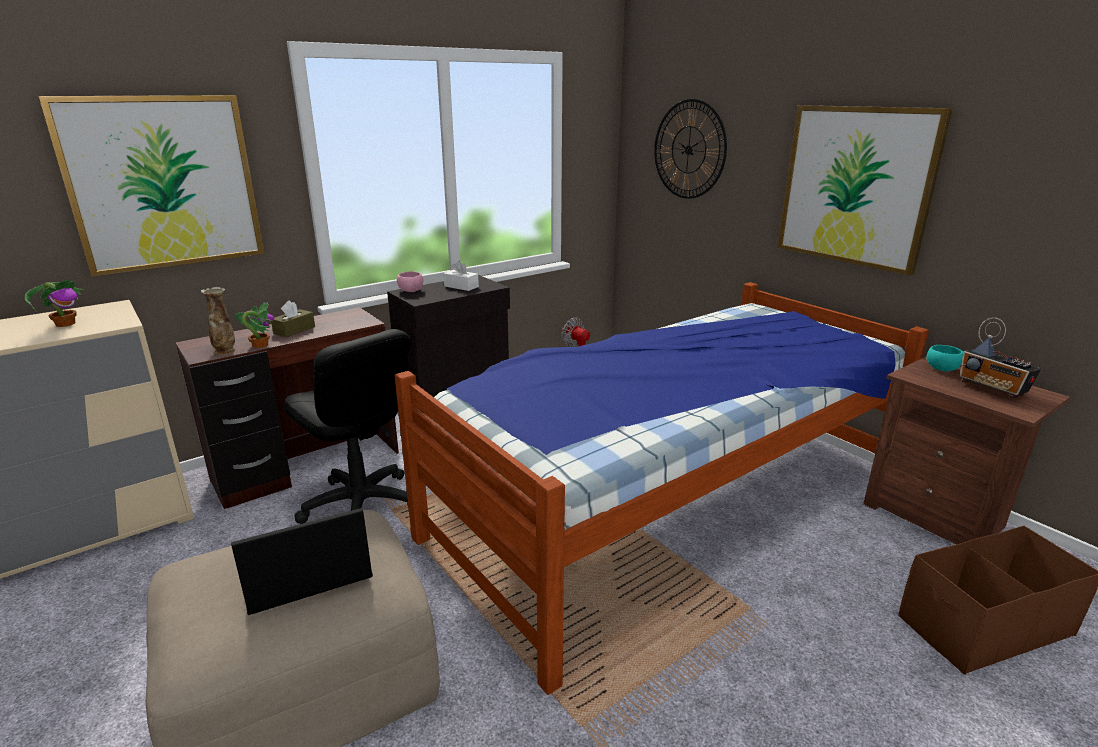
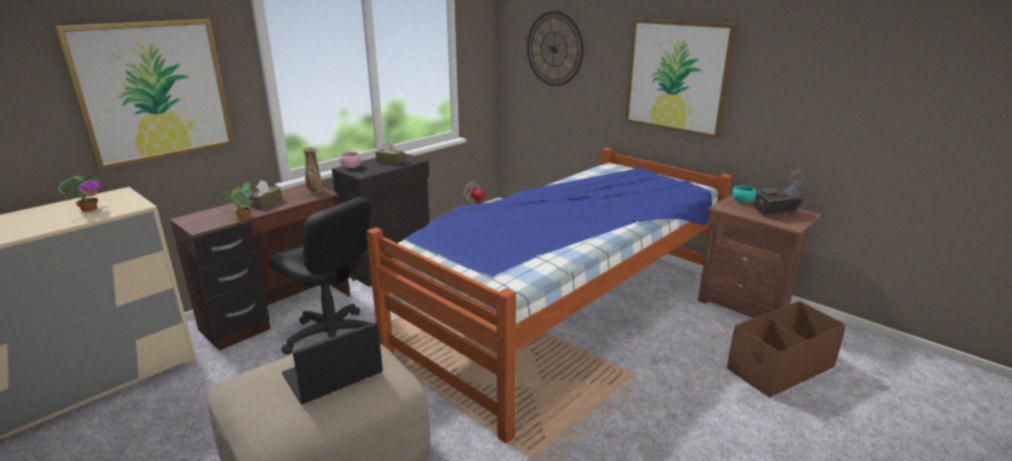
camera: 10 degrees left, 0 degrees up
vase [201,287,235,355] -> vase moved to [302,147,322,194]
white tissue box [443,261,479,291] -> brown tissue box [375,142,404,165]
radio [960,317,1041,398] -> radio turned 120 degrees clockwise [754,170,805,217]

